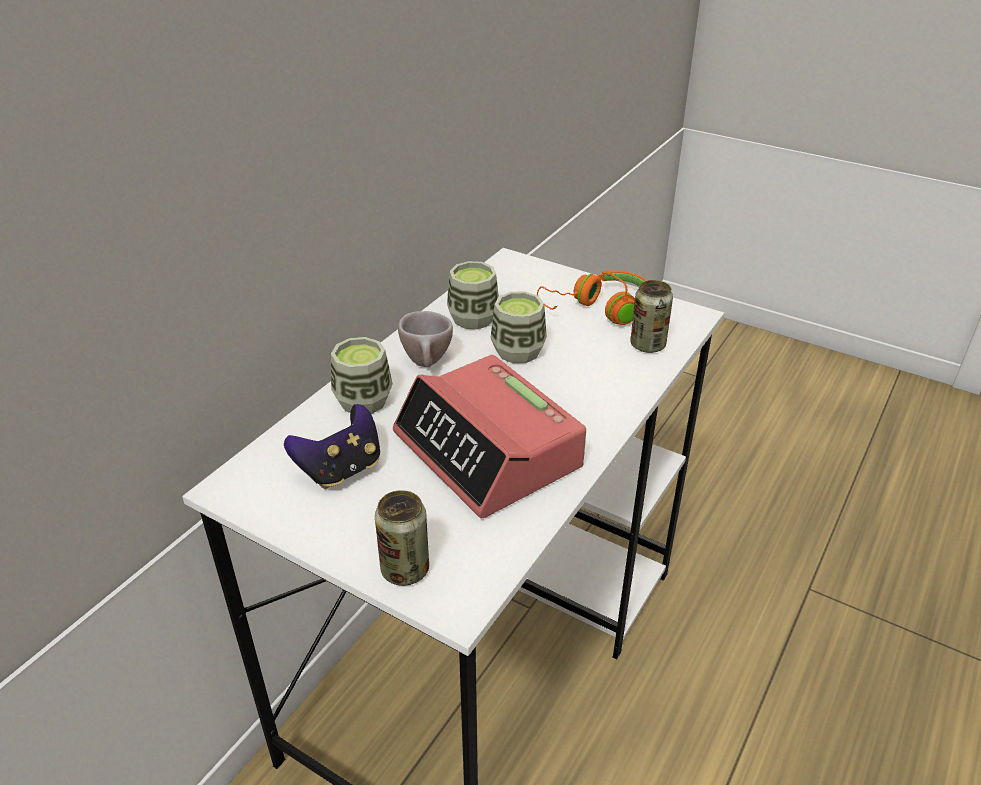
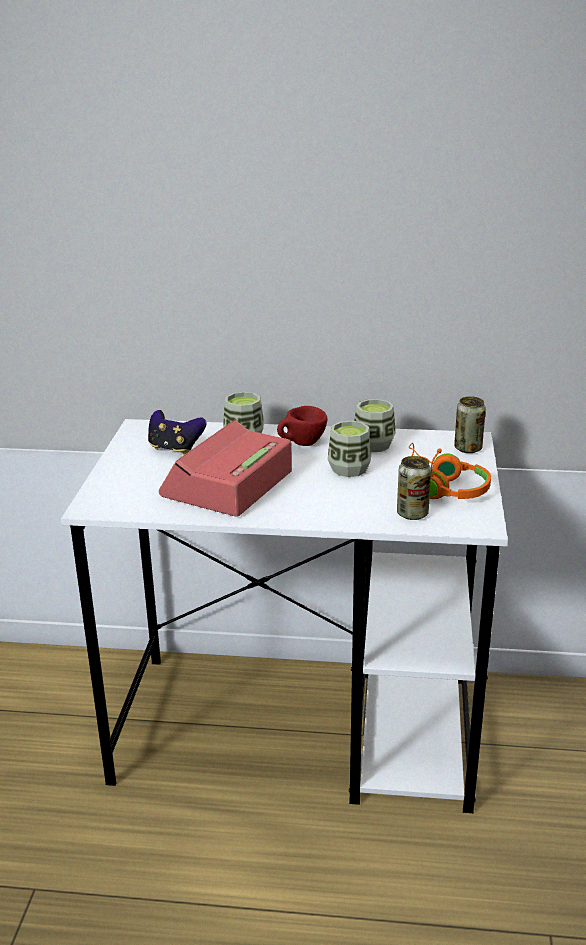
camera: 65 degrees right, 10 degrees down
can [375,490,429,586] -> can moved to [454,396,486,453]
beige cup [398,311,453,367] -> red cup [277,406,328,446]

